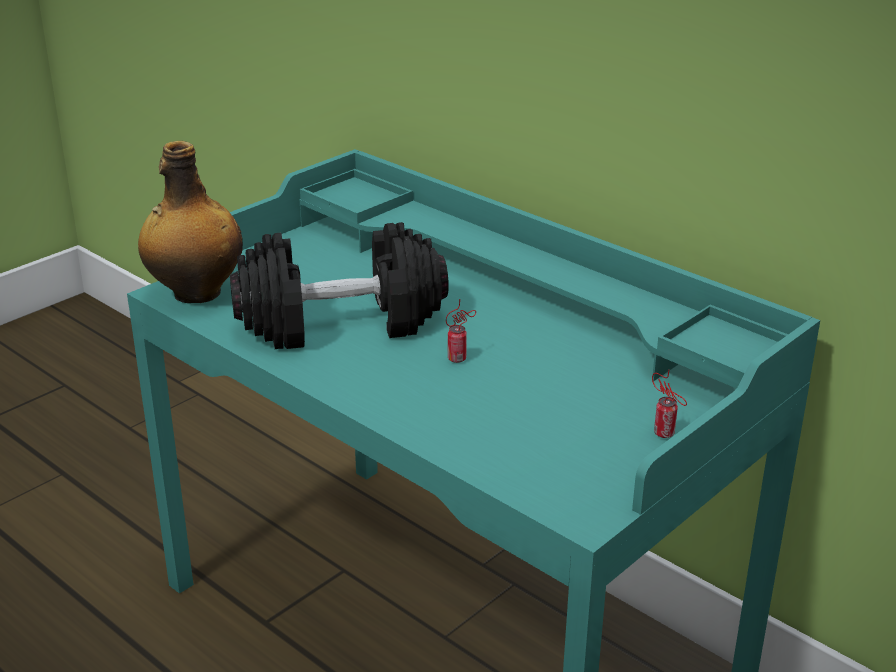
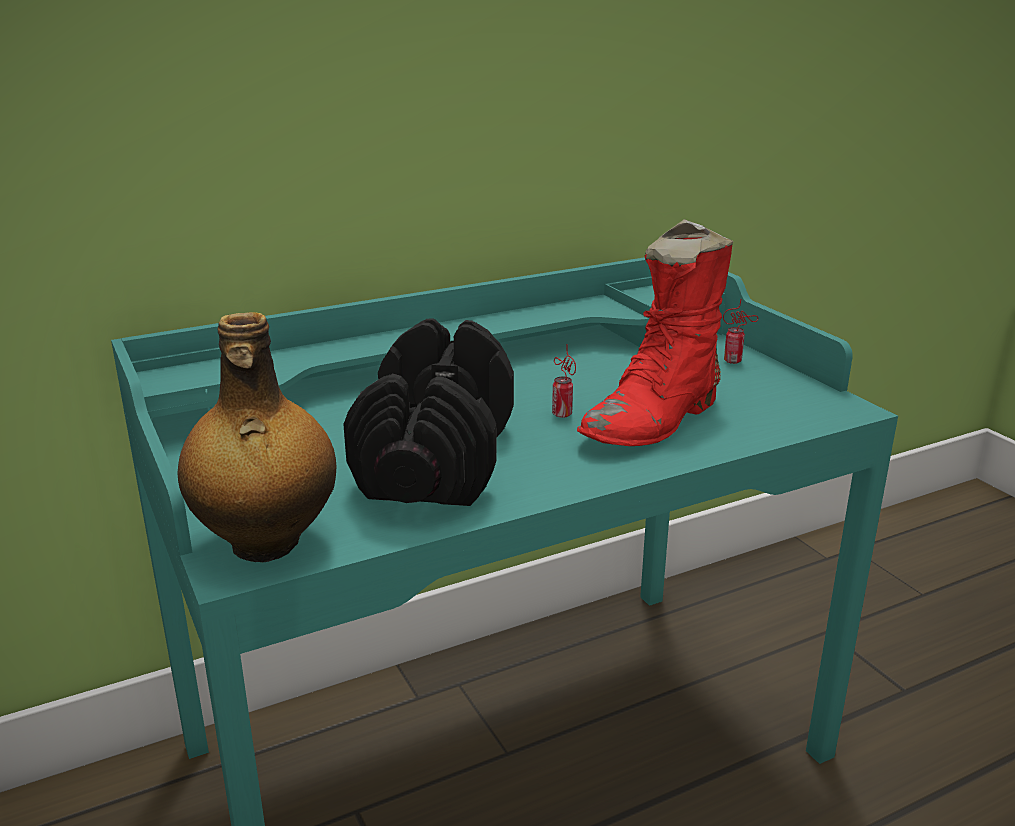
camera: 70 degrees left, 5 degrees down
none -> red boot [577,219,733,446]

